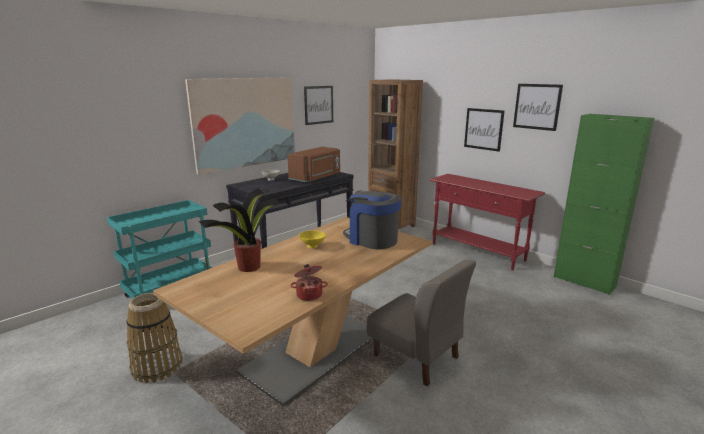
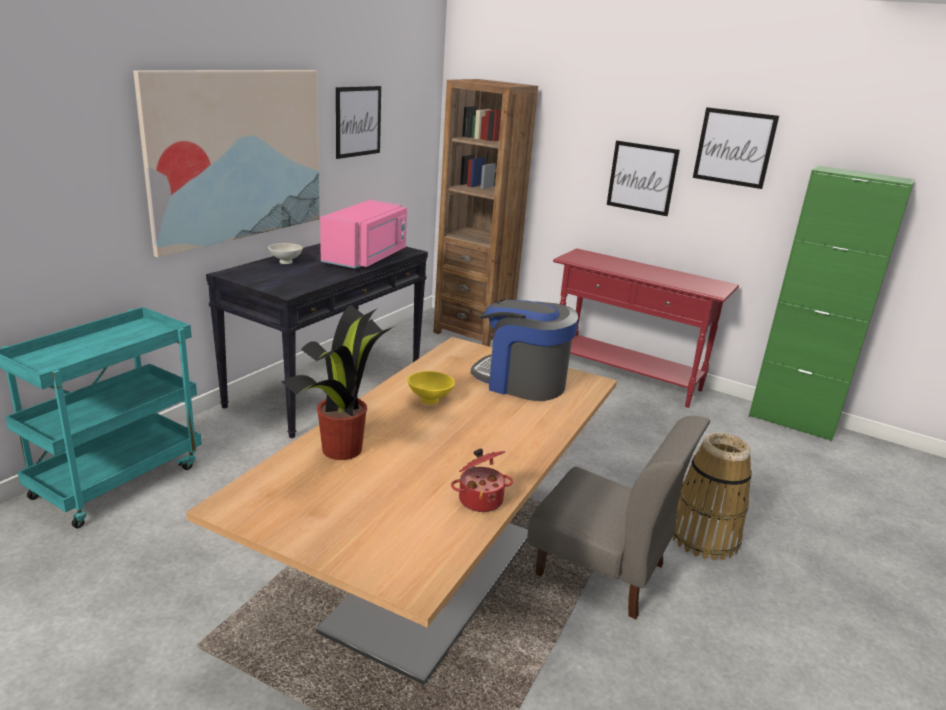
camera: 15 degrees left, 5 degrees up
basket [126,293,183,383] -> basket moved to [673,433,752,560]
brown microwave [287,146,340,182] -> pink microwave [320,200,407,268]

